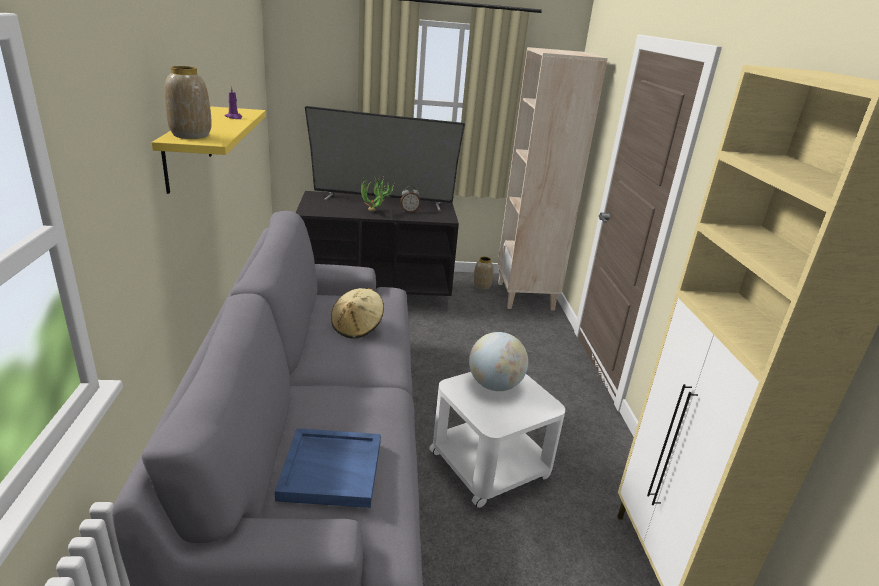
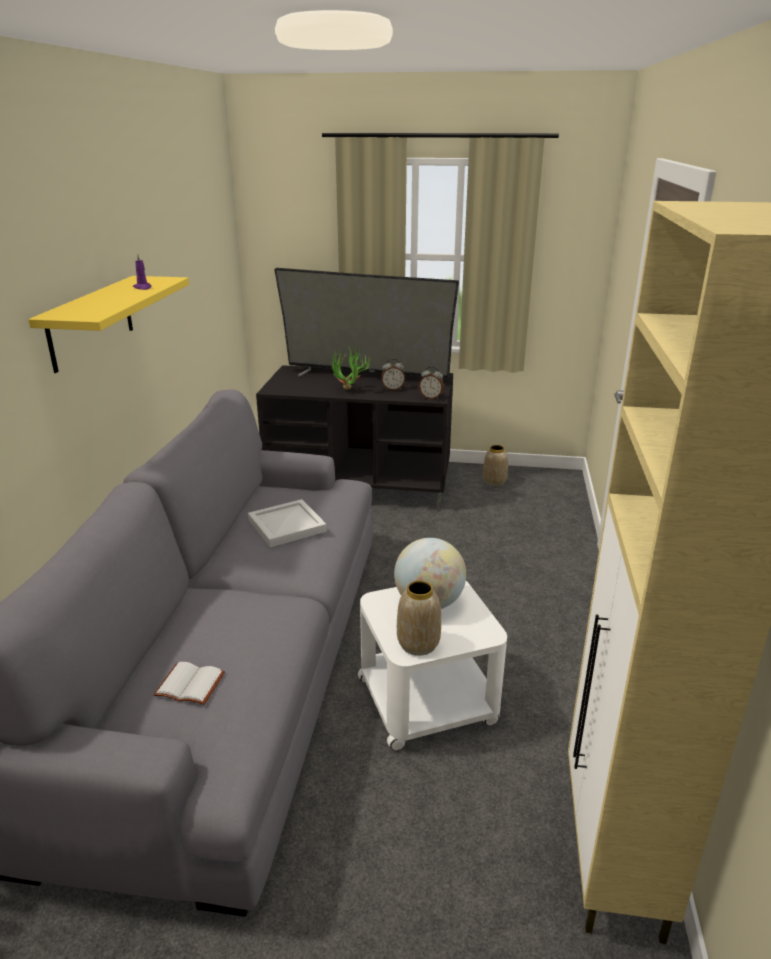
camera: 15 degrees right, 0 degrees up
vase [165,66,212,139] -> vase moved to [397,580,441,656]
blue tray [275,428,381,508] -> white book [153,662,225,705]
beige hat [331,288,384,339] -> white tray [248,499,327,547]
beige bookcase [497,47,608,311] -> none
none -> alarm clock [419,366,444,399]

